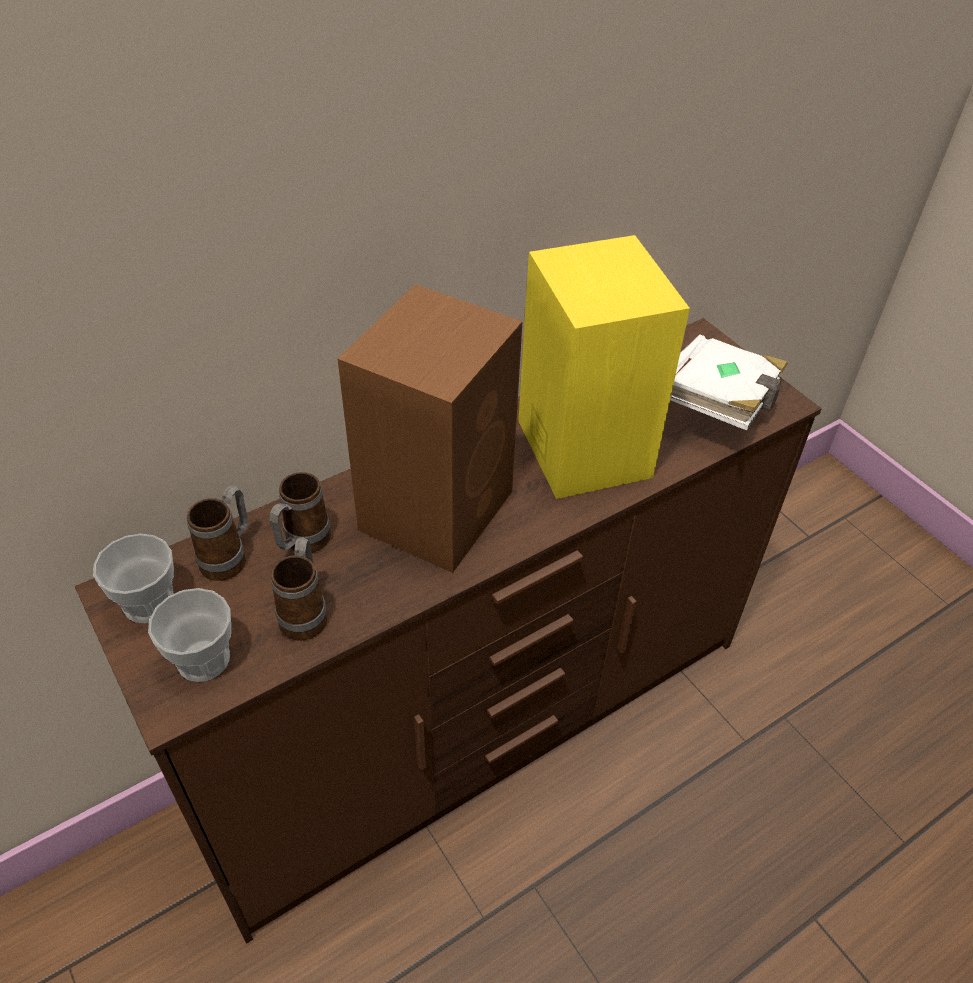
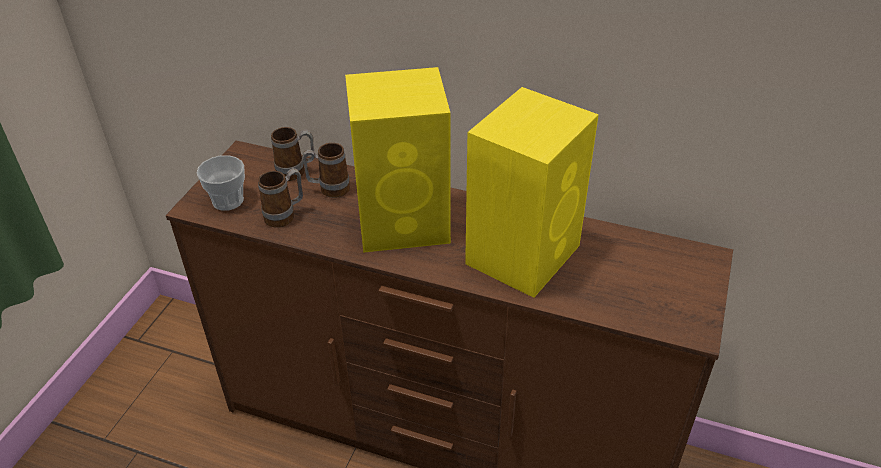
camera: 55 degrees right, 5 degrees down
cup [93,534,174,623] -> none
brown speaker [338,284,523,573] -> yellow speaker [345,67,451,253]
white book [670,334,788,430] -> none

